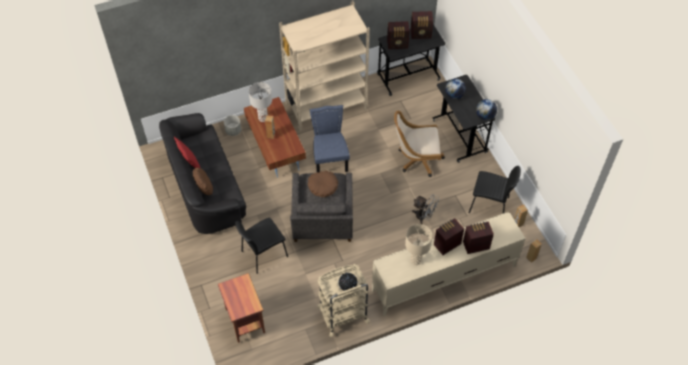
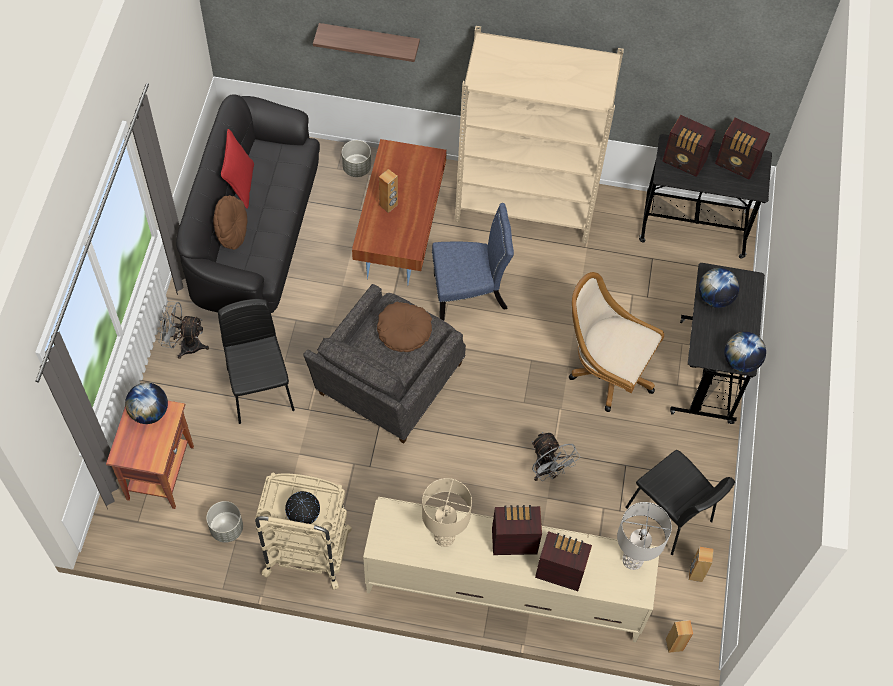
camera: 30 degrees right, 5 degrees up
black chair [235,218,288,274] -> black chair turned 75 degrees clockwise [218,299,295,424]
white table lamp [249,82,272,122] -> white table lamp moved to [617,502,672,570]
blue chair [310,105,350,172] -> blue chair turned 60 degrees clockwise [432,203,514,321]
none -> globe [125,383,168,424]
none -> grey fan [158,301,209,359]
none -> grey planter [206,501,243,543]
none -> shelf [313,23,420,62]

